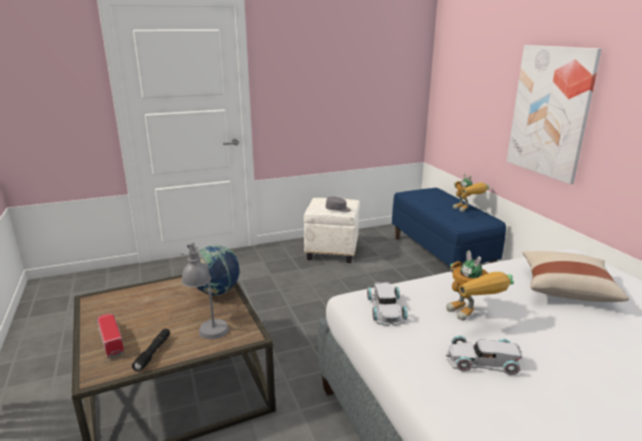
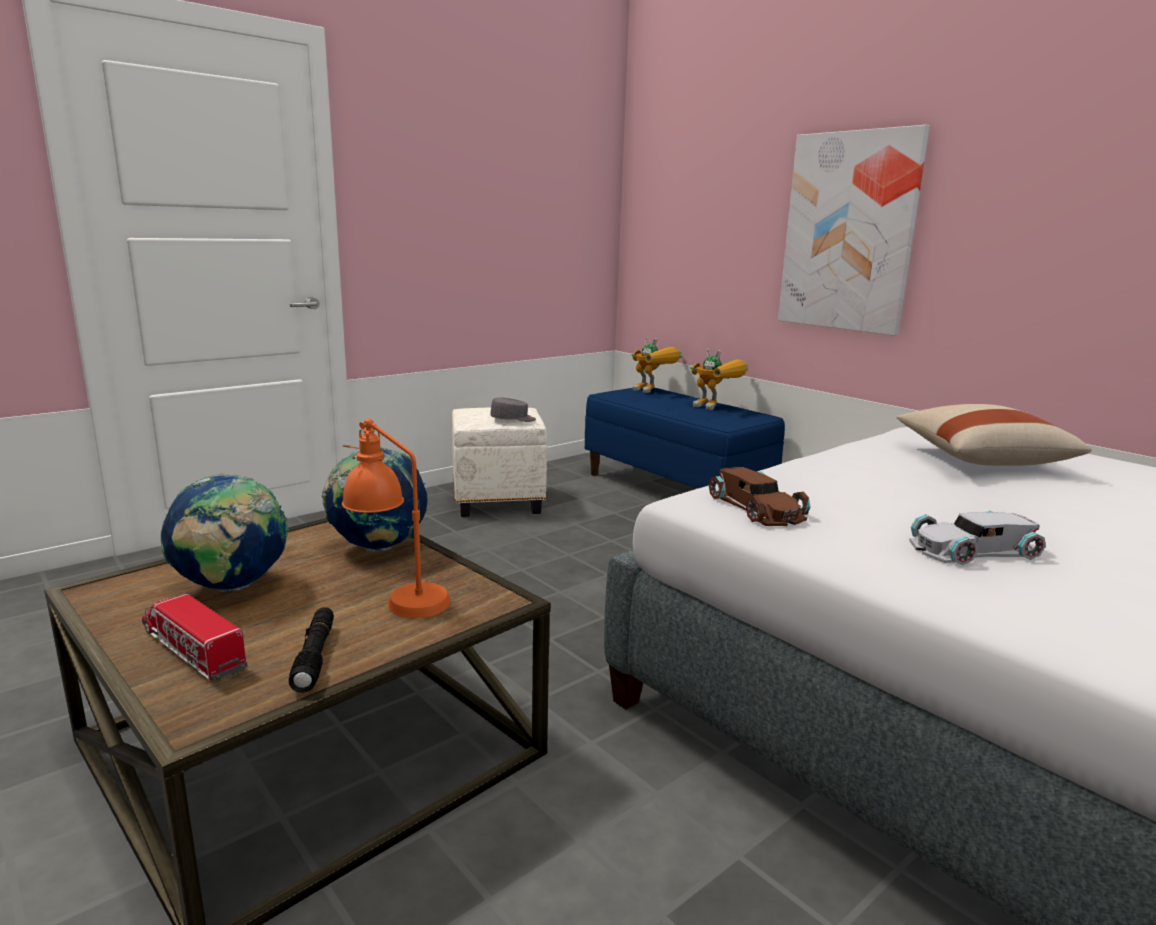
camera: 20 degrees left, 5 degrees down
grey table lamp [181,243,229,339] -> orange table lamp [342,419,450,618]
white toy car [367,282,408,326] -> brown toy car [709,467,811,526]
toy robot [446,251,514,321] -> toy robot moved to [632,337,683,393]
none -> globe [160,474,289,592]

